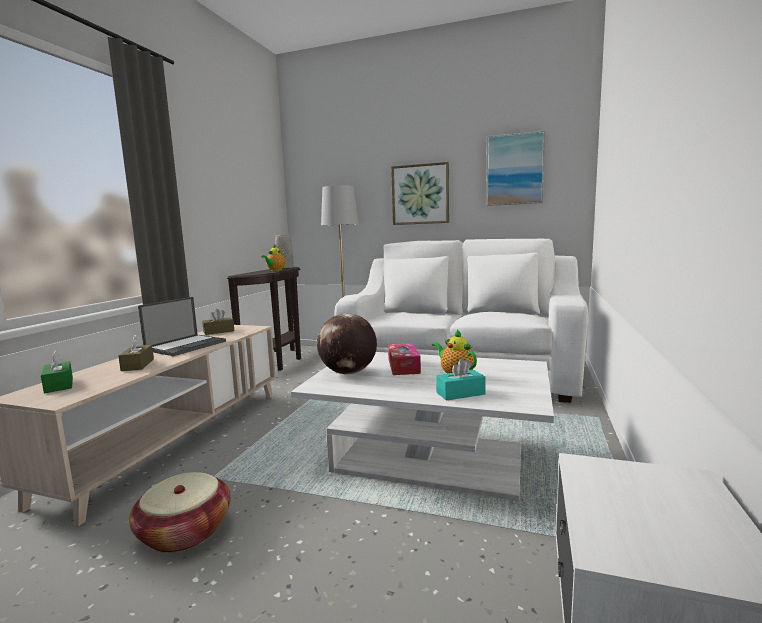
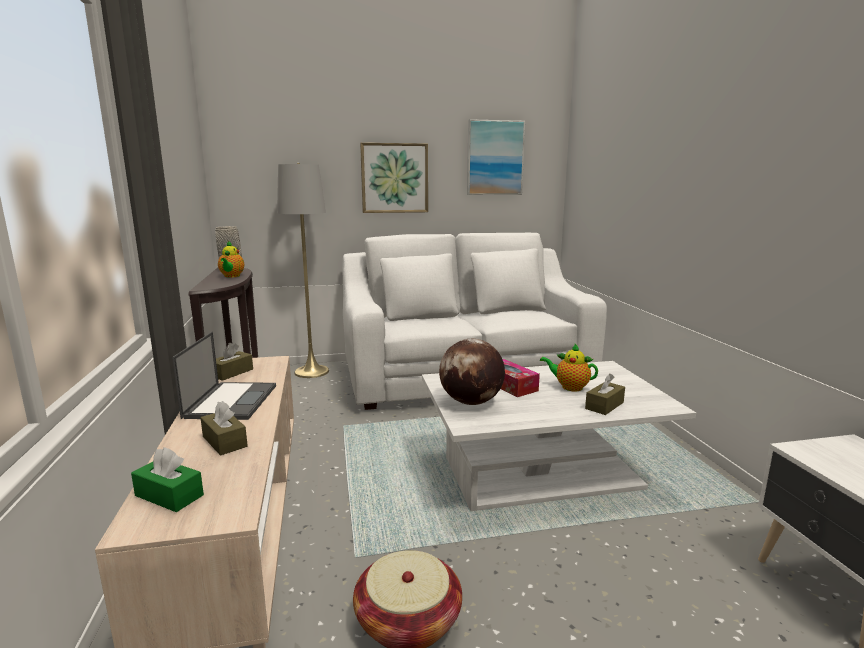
camera: 30 degrees left, 5 degrees up
turquoise tissue box [436,358,486,401] -> brown tissue box [585,373,625,415]

